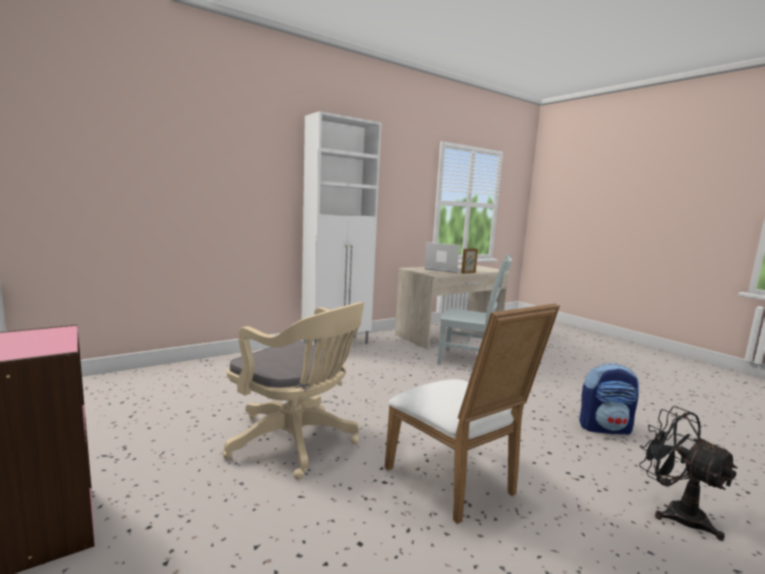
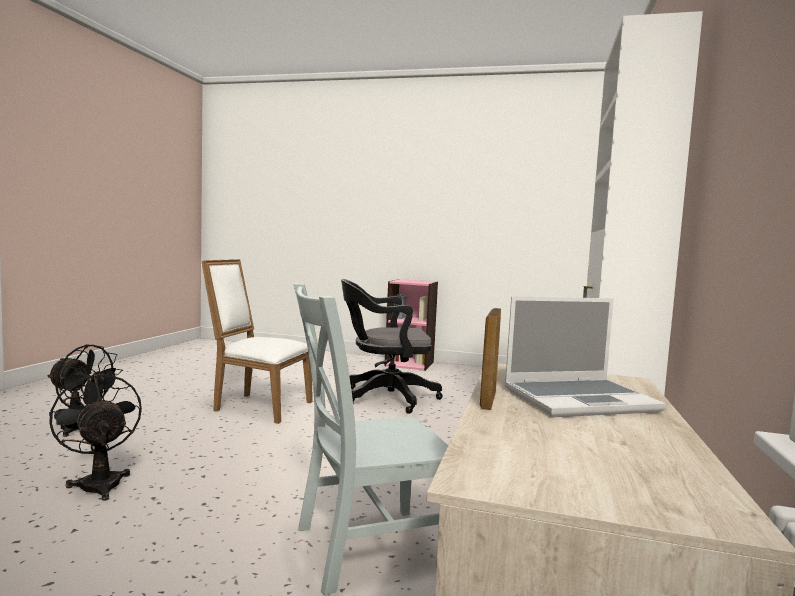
camera: 140 degrees right, 5 degrees down
beige office chair [223,302,364,480] -> black office chair [341,279,443,414]
backpack [579,363,639,435] -> black fan [49,373,142,501]

